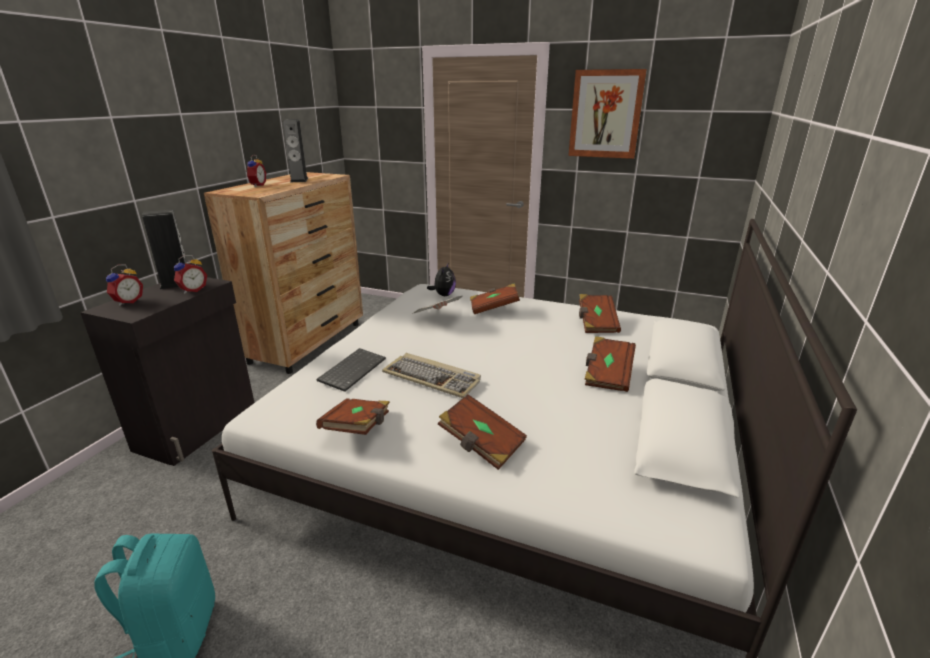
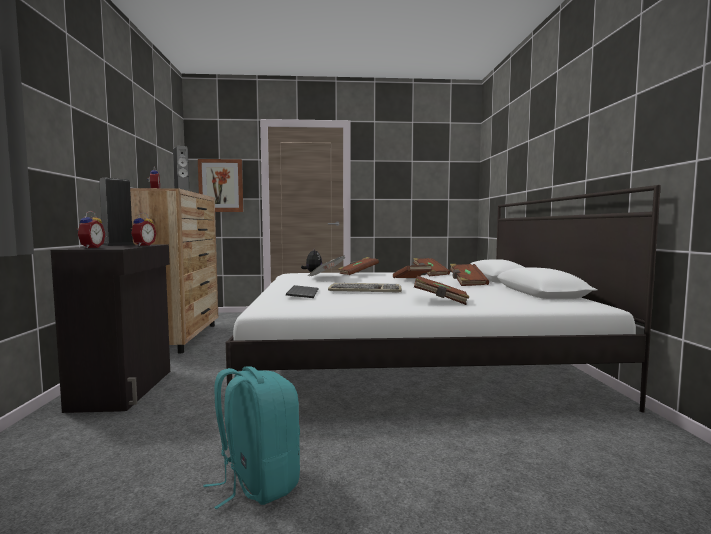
camera: 25 degrees left, 20 degrees down
brown book [316,398,390,435] -> brown book moved to [393,264,432,278]
picture [568,69,647,159] -> picture moved to [198,159,243,212]

